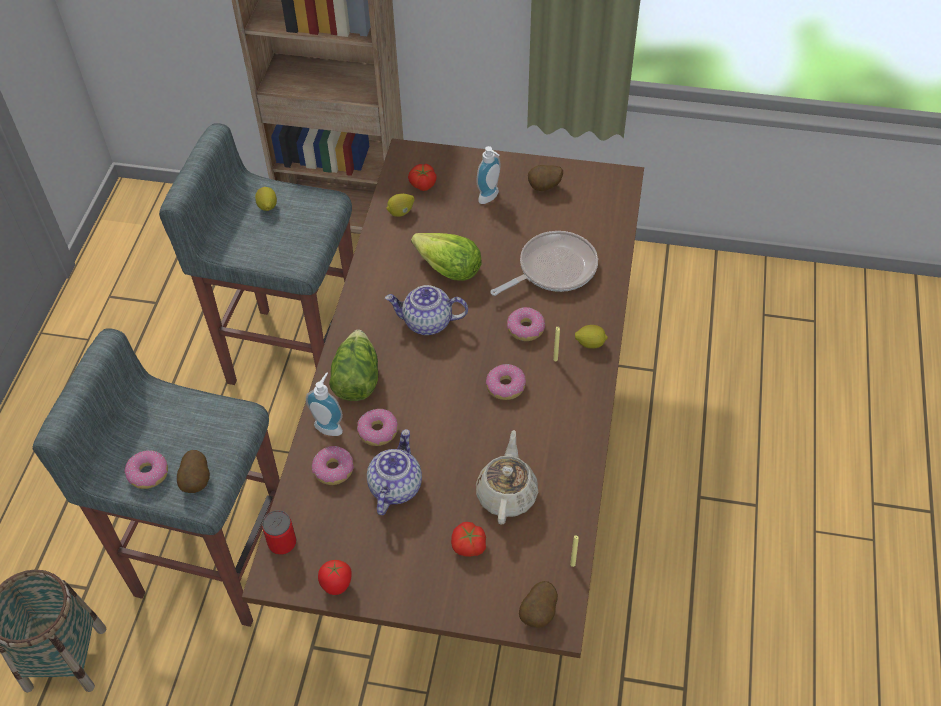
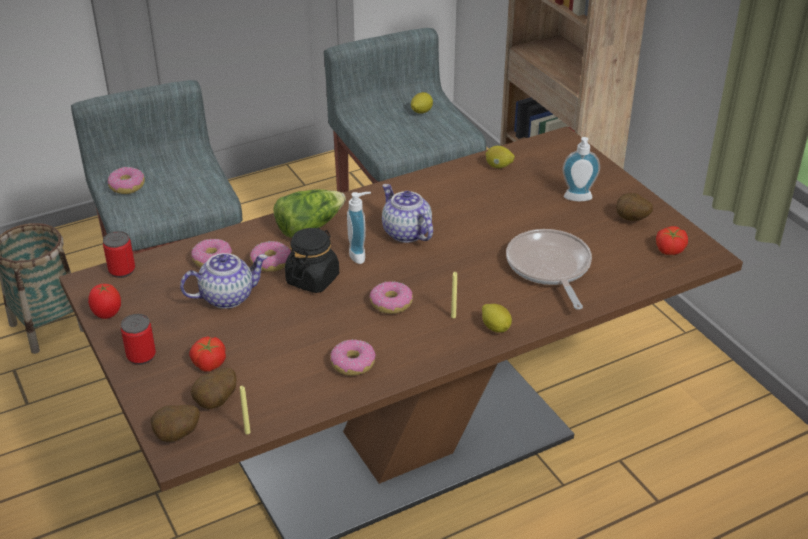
camera: 50 degrees right, 15 degrees down
potato [177,450,210,493] -> potato moved to [191,368,236,409]
soap dispenser [306,373,343,436] -> soap dispenser moved to [347,192,371,264]
tomato [408,164,437,191] -> tomato moved to [656,226,688,255]
lettuce [411,233,482,281] -> none
beige teapot [476,430,538,524] -> none
frying pan [490,231,598,296] -> frying pan turned 120 degrees counterclockwise [506,229,592,310]
donut [507,307,545,341] -> donut moved to [331,340,376,376]
none -> can [121,314,156,365]
none -> black jar [285,228,339,293]

